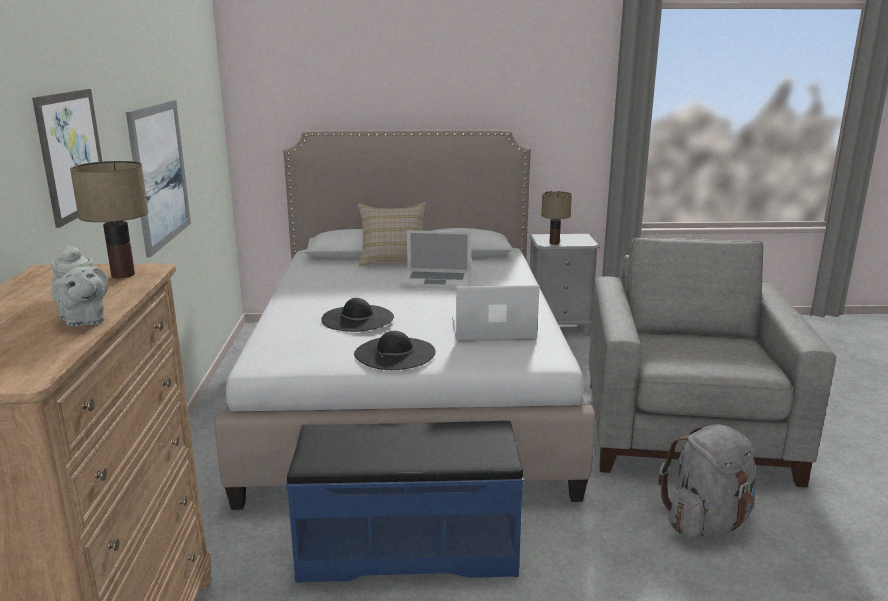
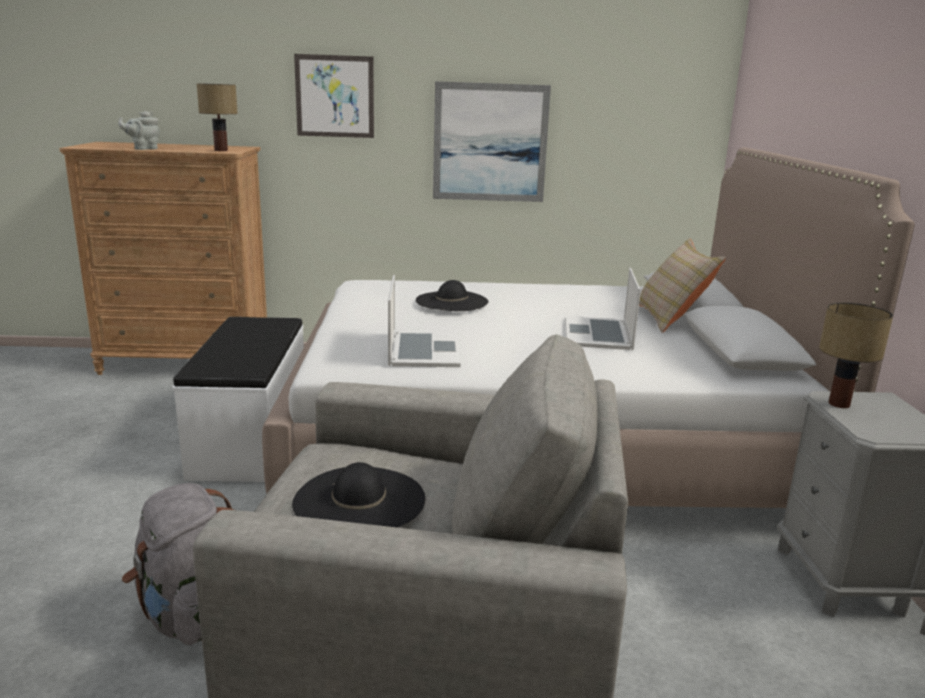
camera: 90 degrees right, 0 degrees up
blue bench [286,421,524,583] -> white bench [173,317,304,482]
black hat [354,331,436,370] -> black hat moved to [292,462,425,527]

